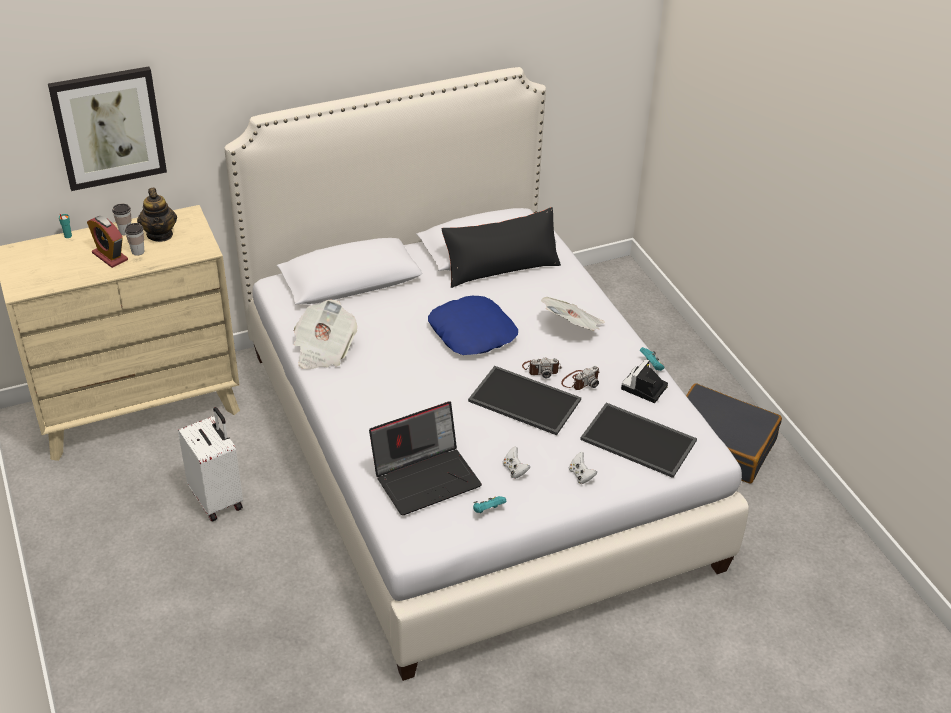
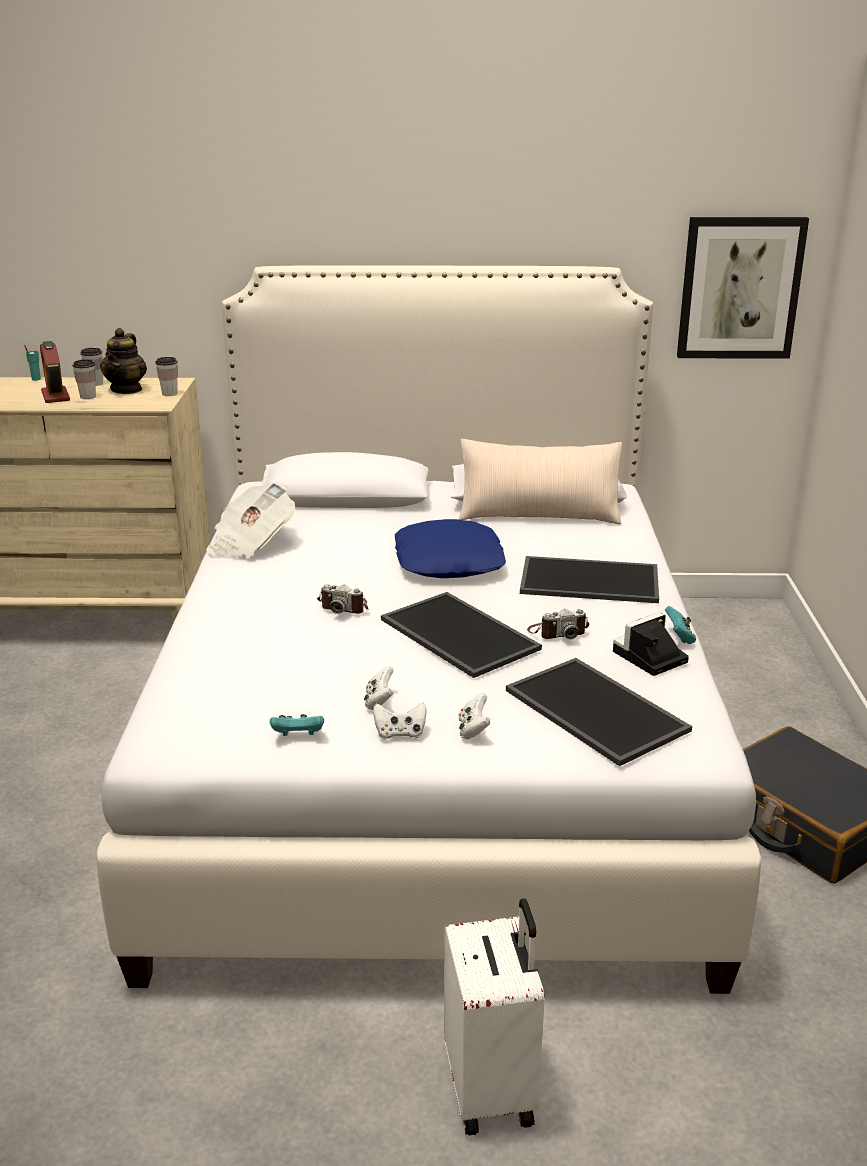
camera: 25 degrees right, 15 degrees down
picture [48,66,167,191] -> picture moved to [677,217,809,359]
white suitcase [178,407,243,522] -> white suitcase moved to [444,898,544,1135]
laptop [369,402,482,515] -> none
black pillow [442,207,561,288] -> beige pillow [459,439,622,524]
camera [522,357,562,378] -> camera moved to [317,584,369,614]
newspaper [541,297,605,331] -> tray [520,556,659,603]
none -> cup [155,357,178,396]
none -> white game controller [373,702,427,739]

